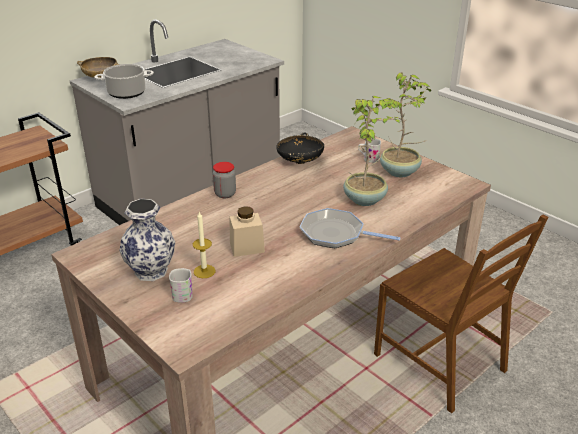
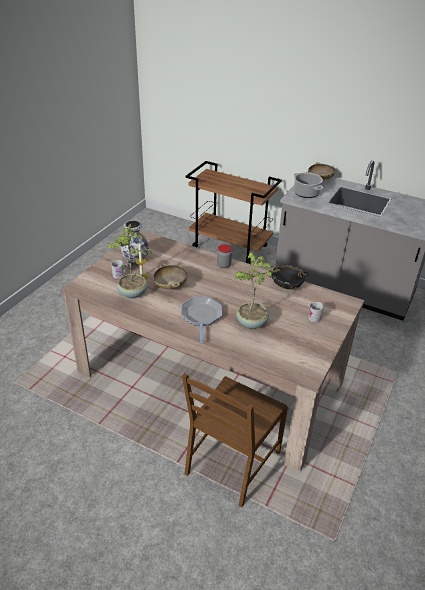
camera: 70 degrees right, 5 degrees up
beige jar [230,206,265,257] -> beige bowl [153,264,188,289]
potted plant [380,72,431,177] -> potted plant moved to [108,224,152,298]

